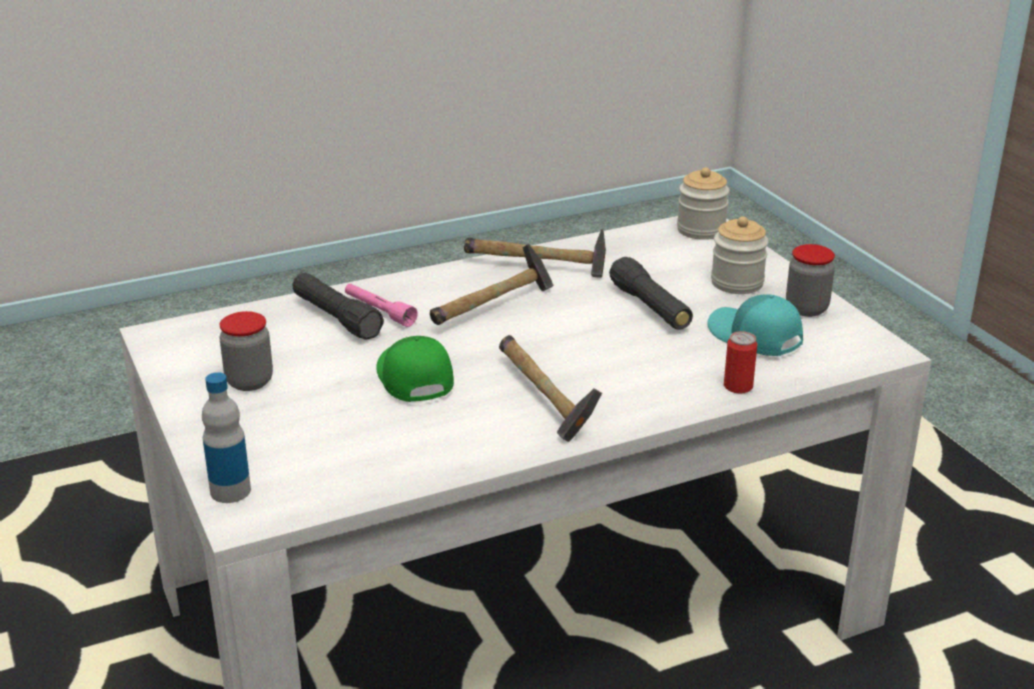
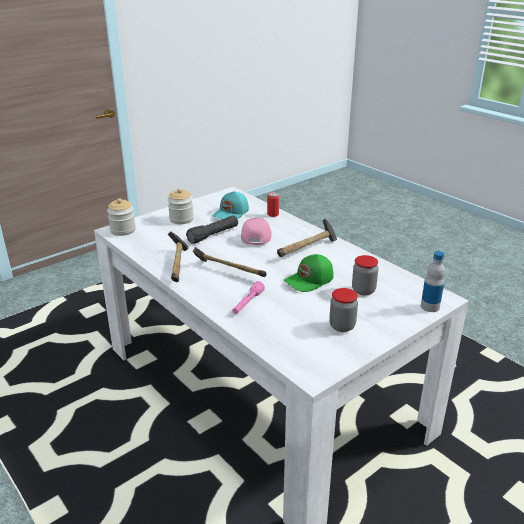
camera: 105 degrees left, 0 degrees up
black flashlight [292,273,384,339] -> none
jar [786,244,835,317] -> jar moved to [352,255,378,295]
none -> pink cap [241,218,272,245]

